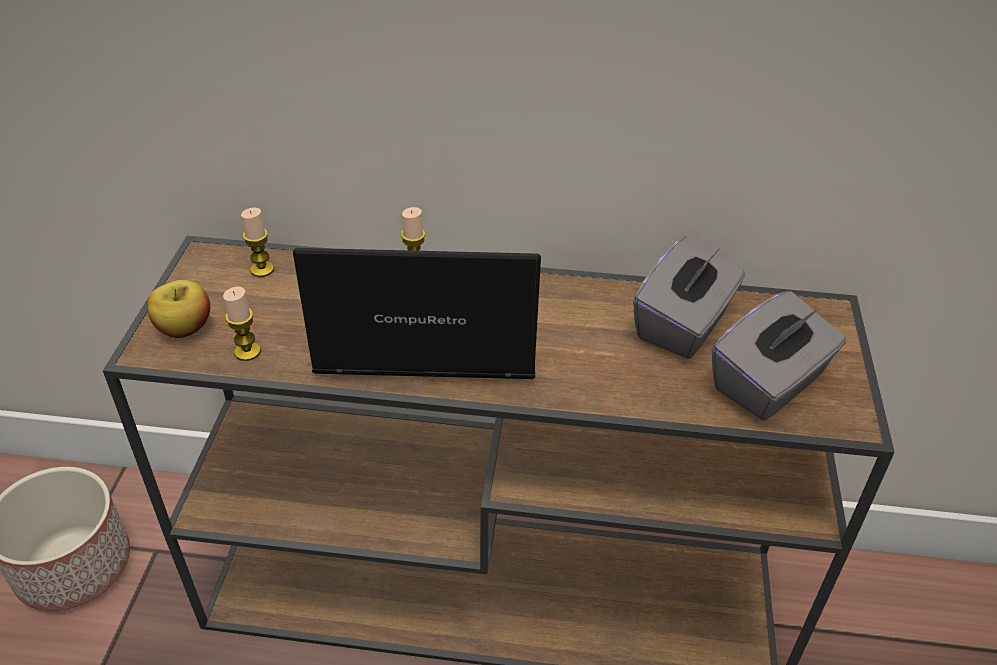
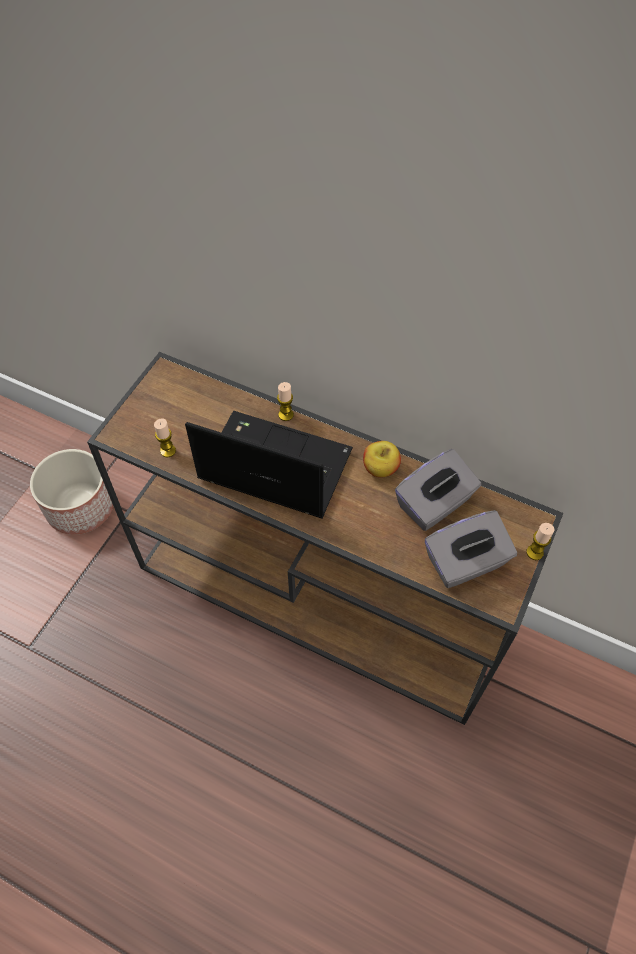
camera: 20 degrees right, 15 degrees up
apple [147,280,210,338] -> apple moved to [363,441,401,478]
candle [241,208,274,277] -> candle moved to [526,523,554,560]

